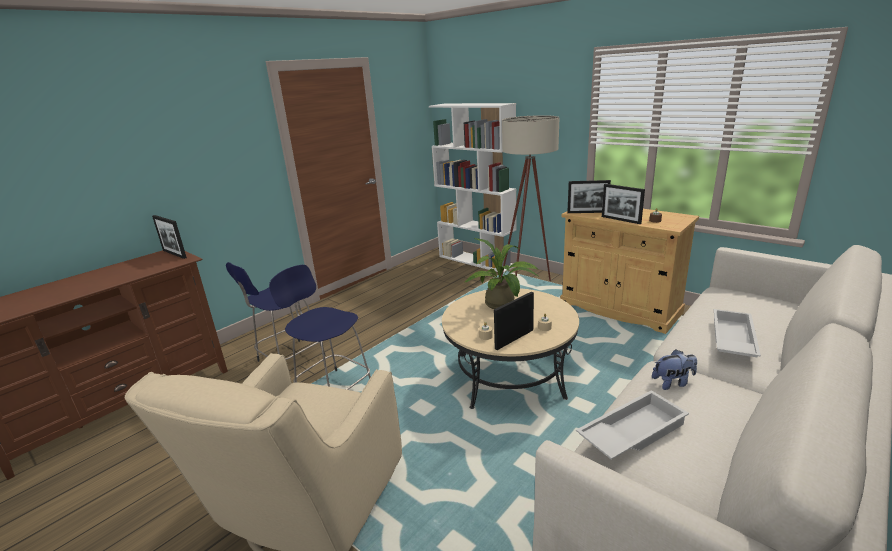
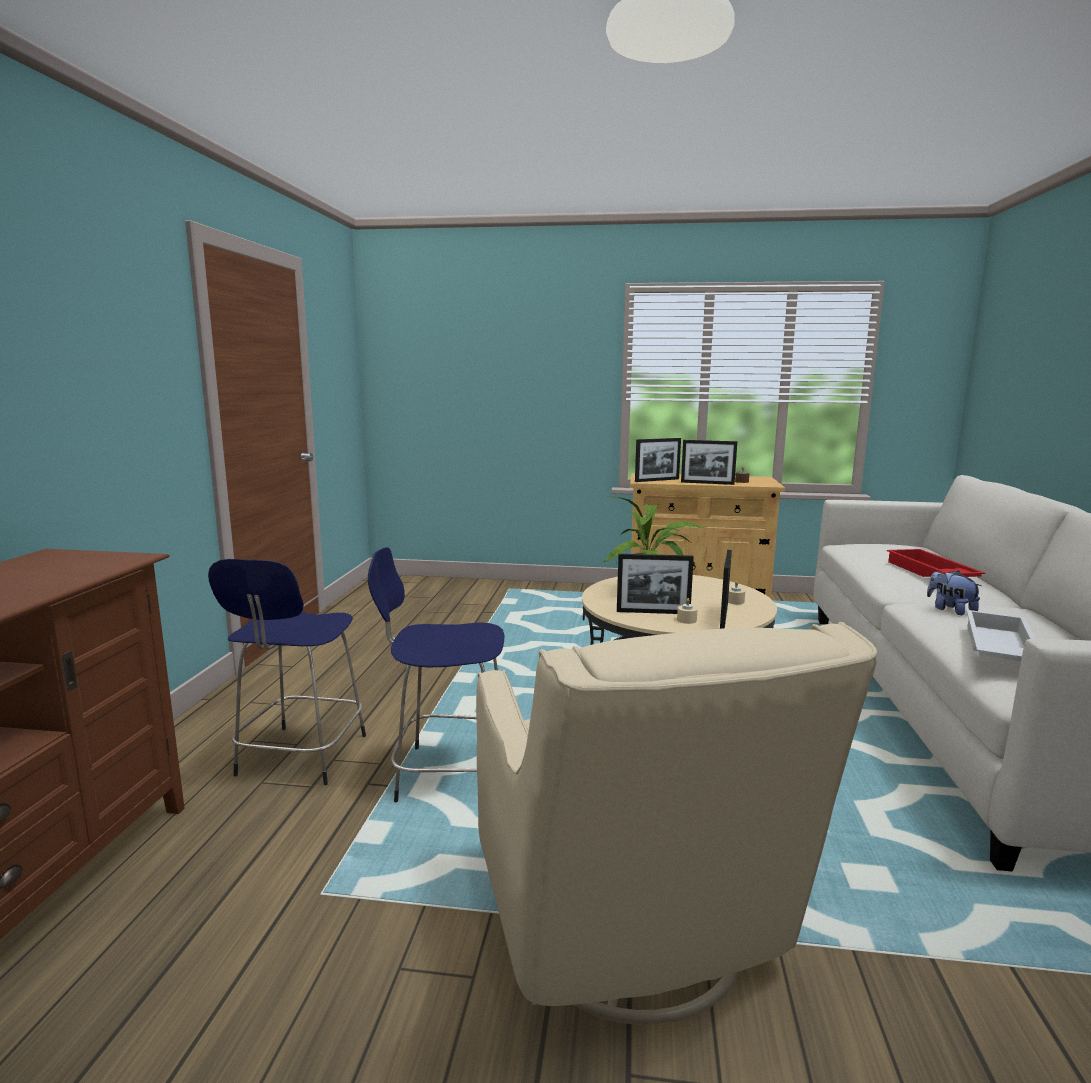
camera: 35 degrees left, 10 degrees down
picture frame [152,215,187,259] -> picture frame moved to [617,554,694,614]
white bookcase [429,103,517,273] -> none
beige floor lamp [501,115,559,281] -> none
plush toy [652,350,697,390] -> plush toy turned 75 degrees counterclockwise [927,570,982,615]
white tray [714,309,761,358] -> red tray [887,549,985,577]

